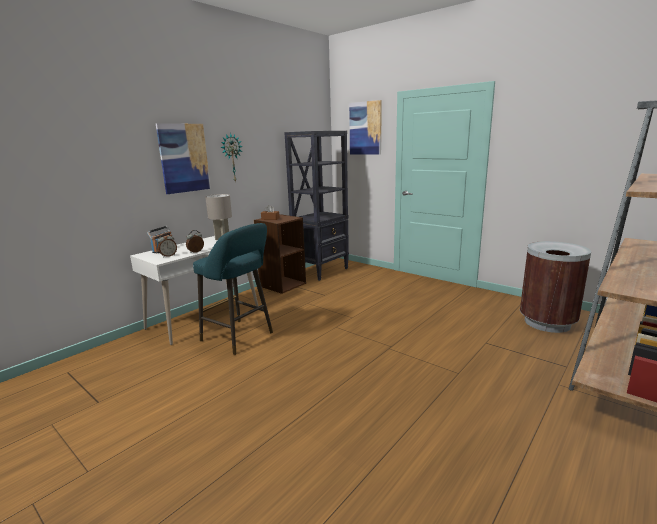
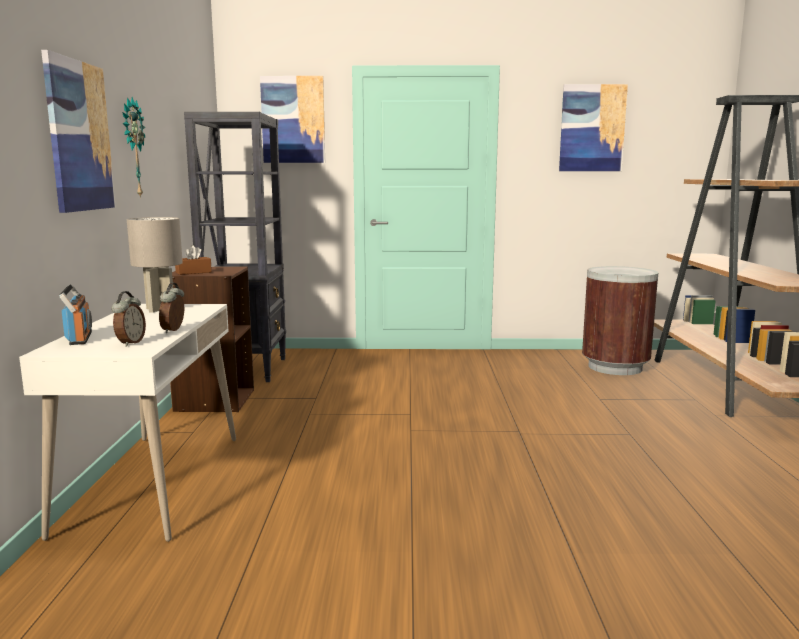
camera: 40 degrees left, 5 degrees down
turquoise stool [193,223,273,355] -> none
none -> picture [559,84,628,171]

